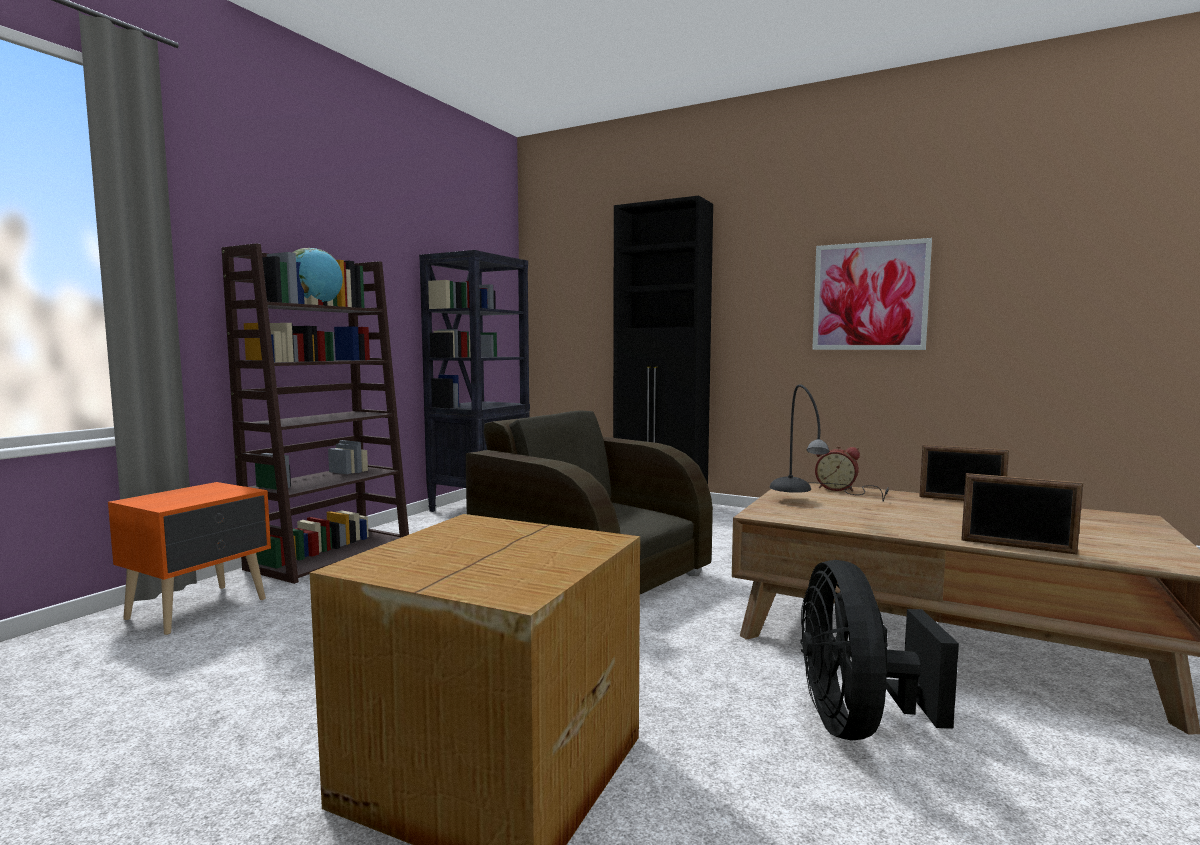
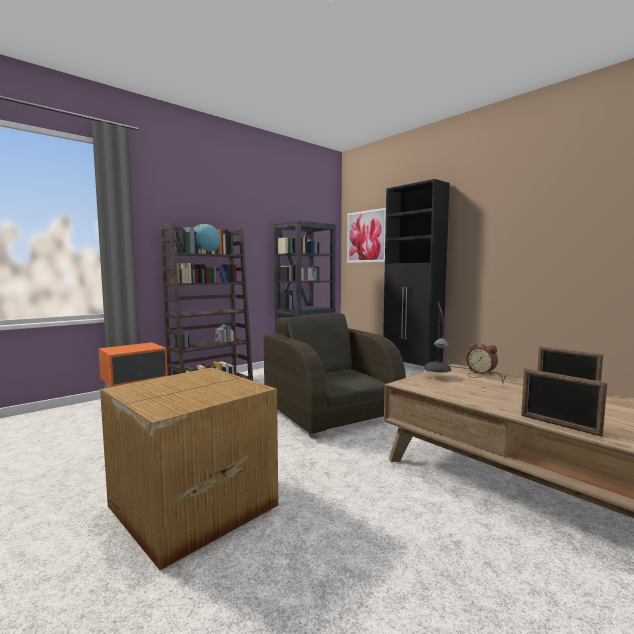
camera: 20 degrees right, 0 degrees up
black fan [800,560,959,741] -> none
picture [812,238,932,350] -> picture moved to [347,208,386,263]

